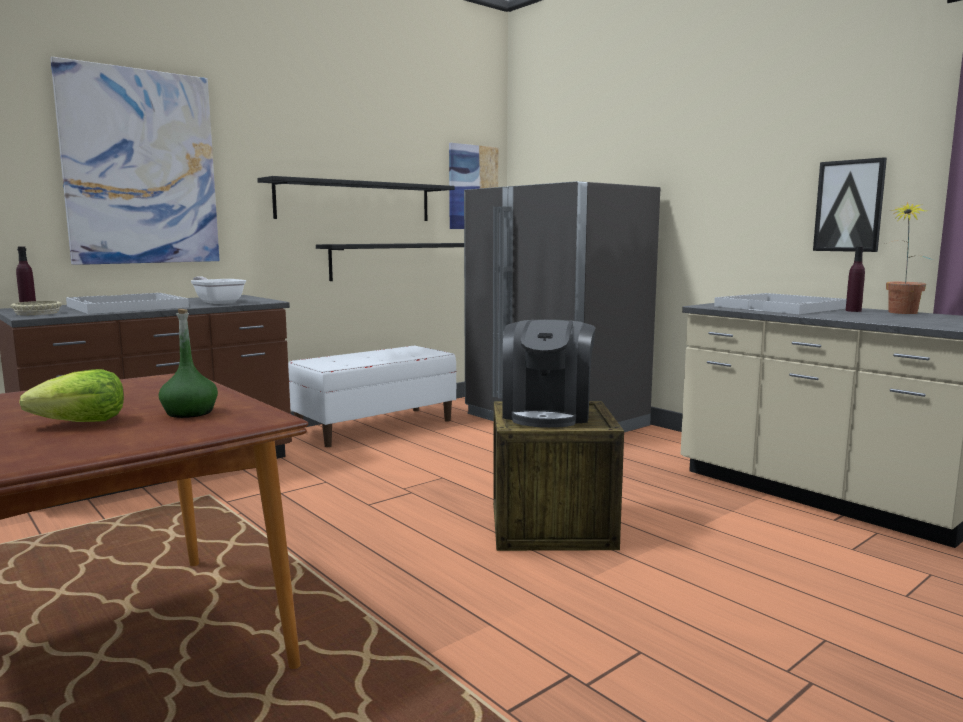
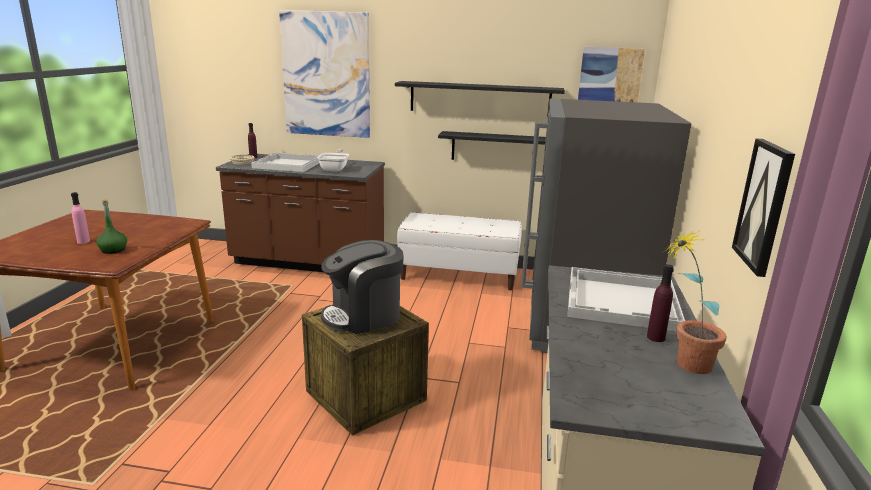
camera: 50 degrees right, 10 degrees up
lettuce [19,369,124,422] -> pink bottle [71,192,90,244]

